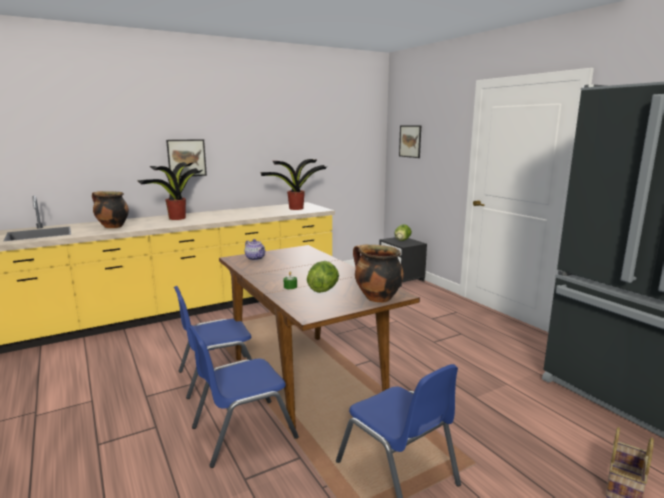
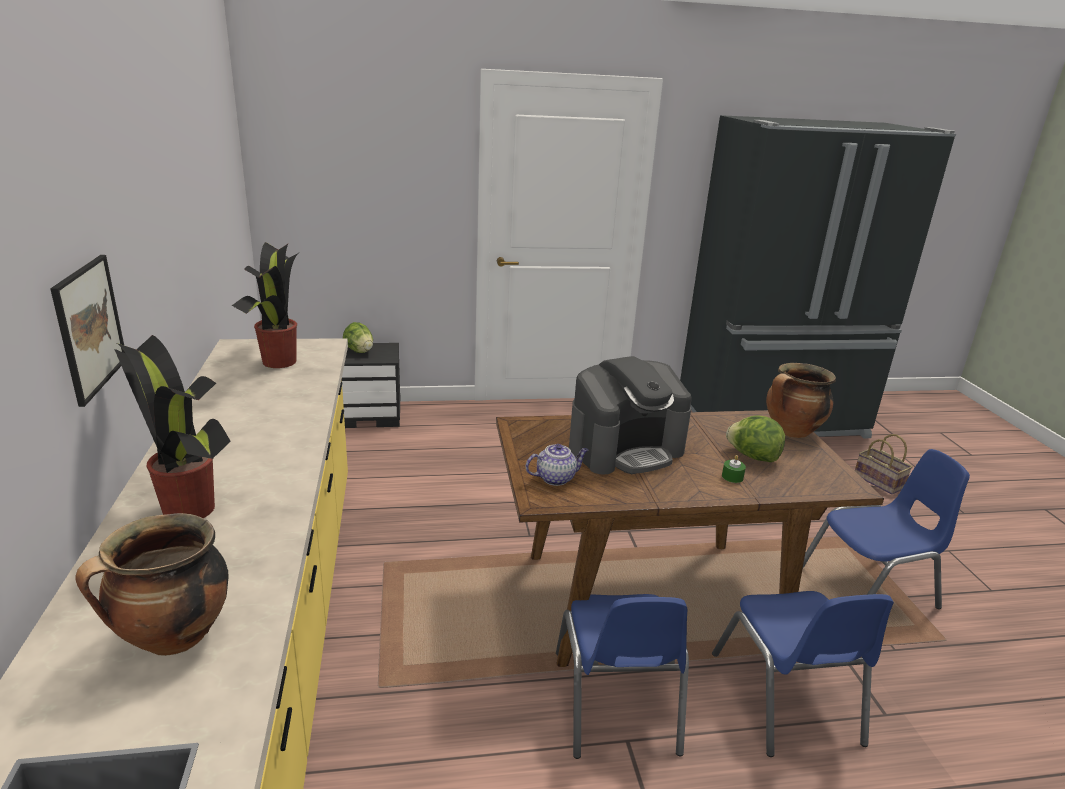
camera: 70 degrees left, 10 degrees up
picture [399,125,421,158] -> none
none -> coffee machine [569,356,692,475]

